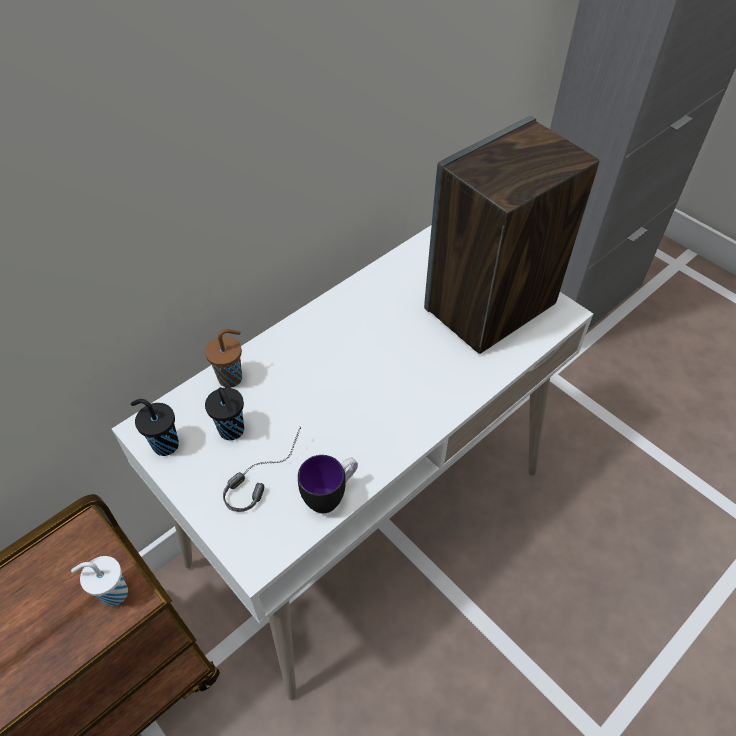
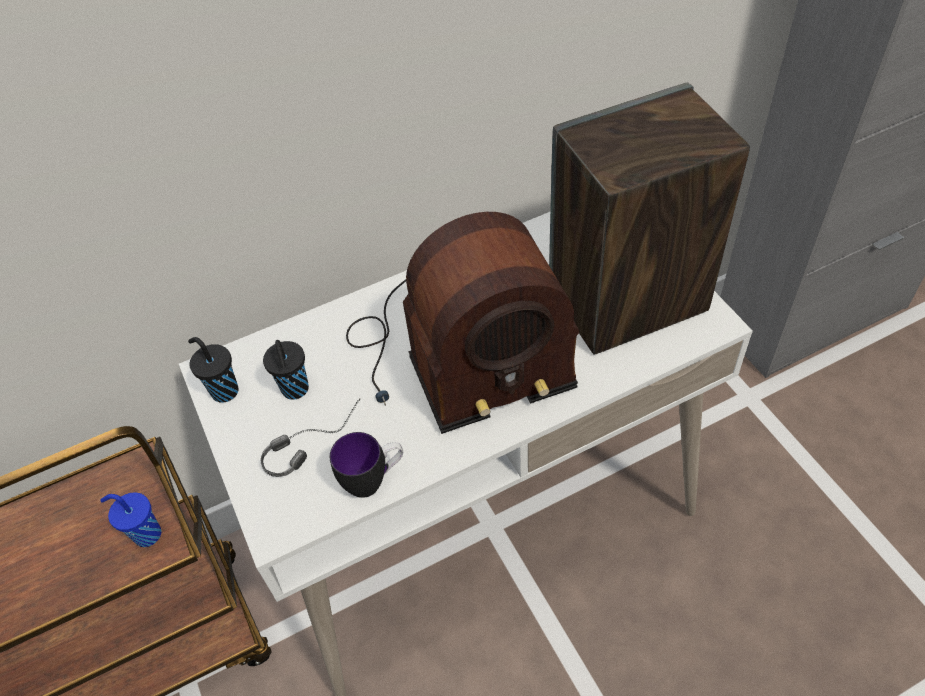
camera: 20 degrees right, 0 degrees up
white cup [71,556,128,606] -> blue cup [100,492,161,547]
brown cup [205,329,242,388] -> none
none -> radio [346,212,579,434]

